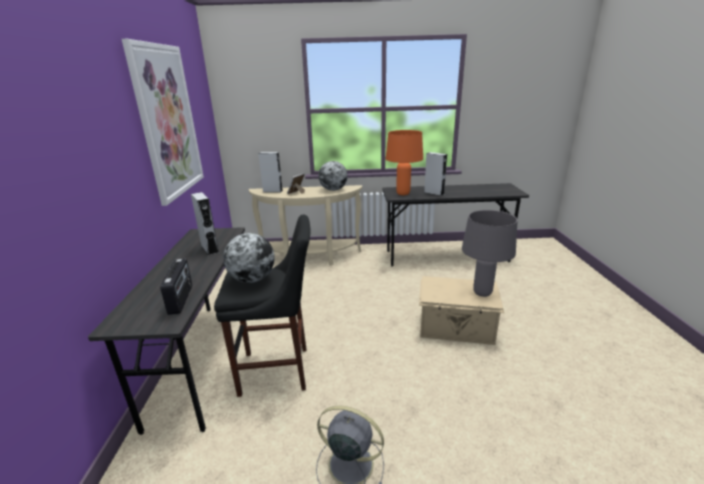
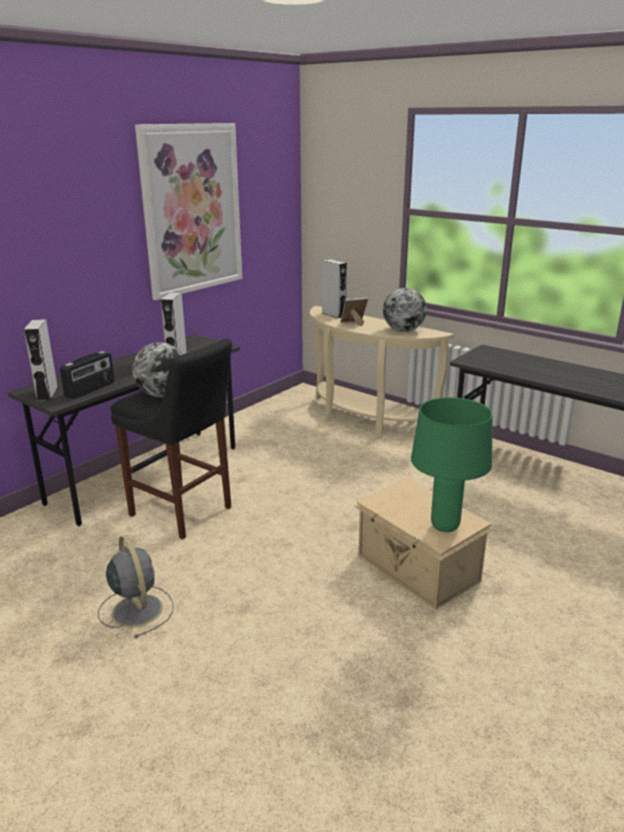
camera: 40 degrees right, 0 degrees up
orange table lamp [386,130,423,195] -> none
grey speaker [424,152,447,196] -> grey speaker moved to [23,319,58,401]
grey table lamp [462,210,518,297] -> green table lamp [411,397,493,532]

